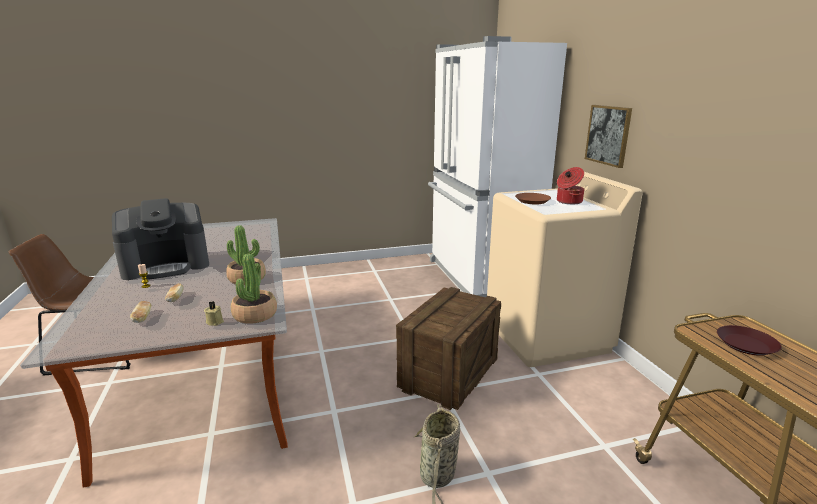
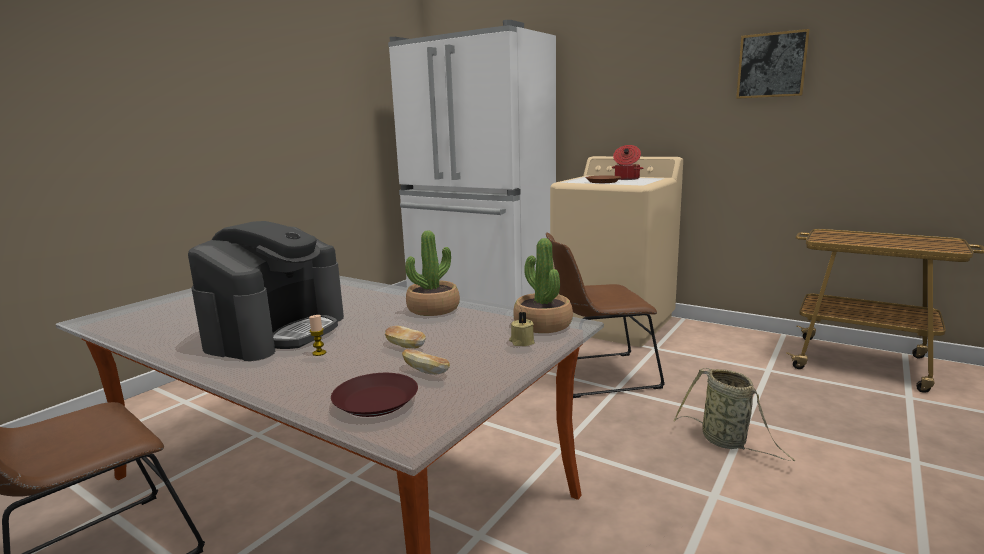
camera: 40 degrees left, 5 degrees down
crate [396,287,501,410] -> brown chair [546,232,665,398]
picture [585,105,632,168] -> picture moved to [736,29,810,99]
brown plate [717,325,782,356] -> brown plate moved to [331,373,418,417]

